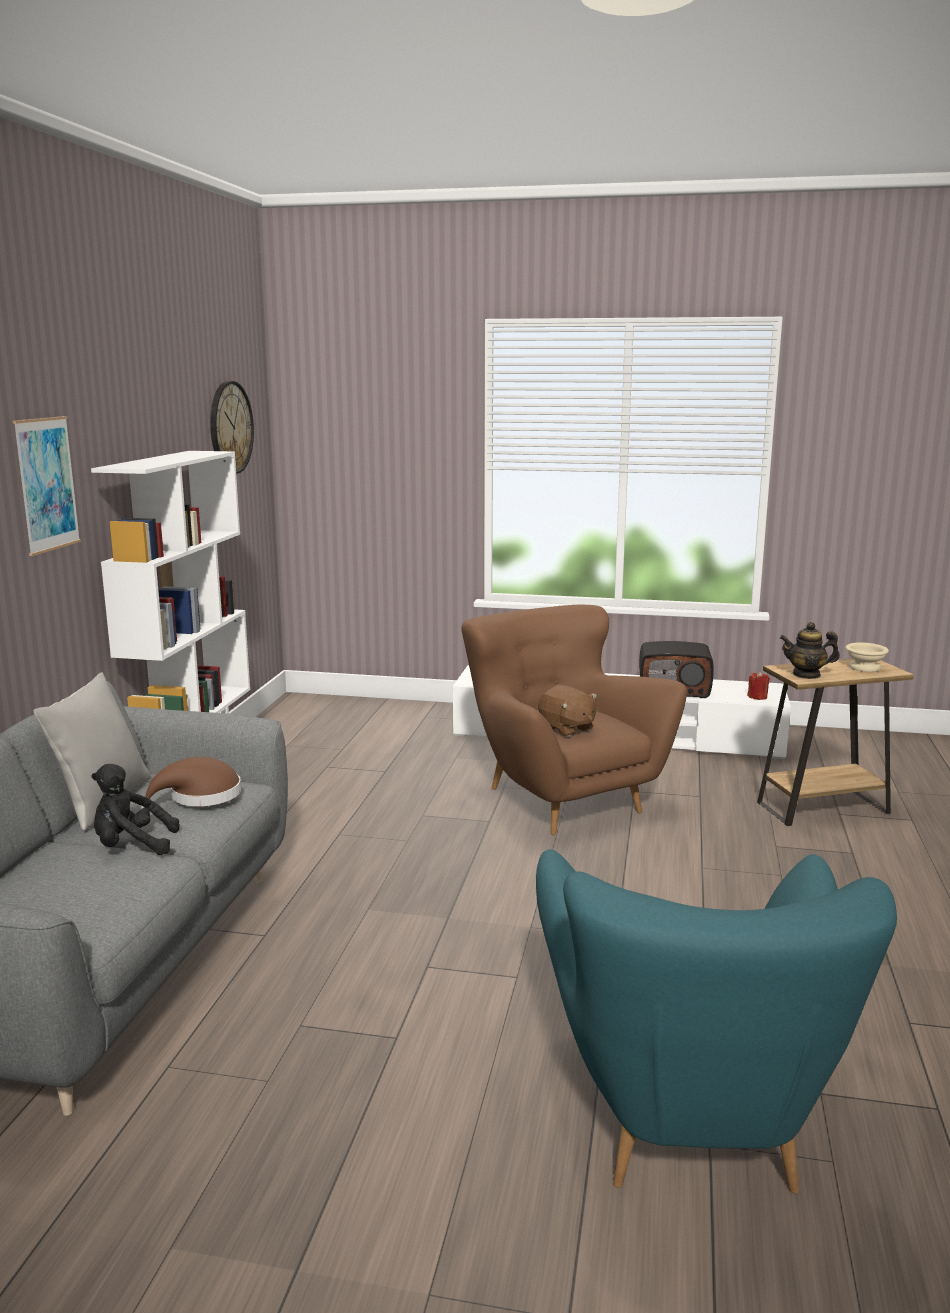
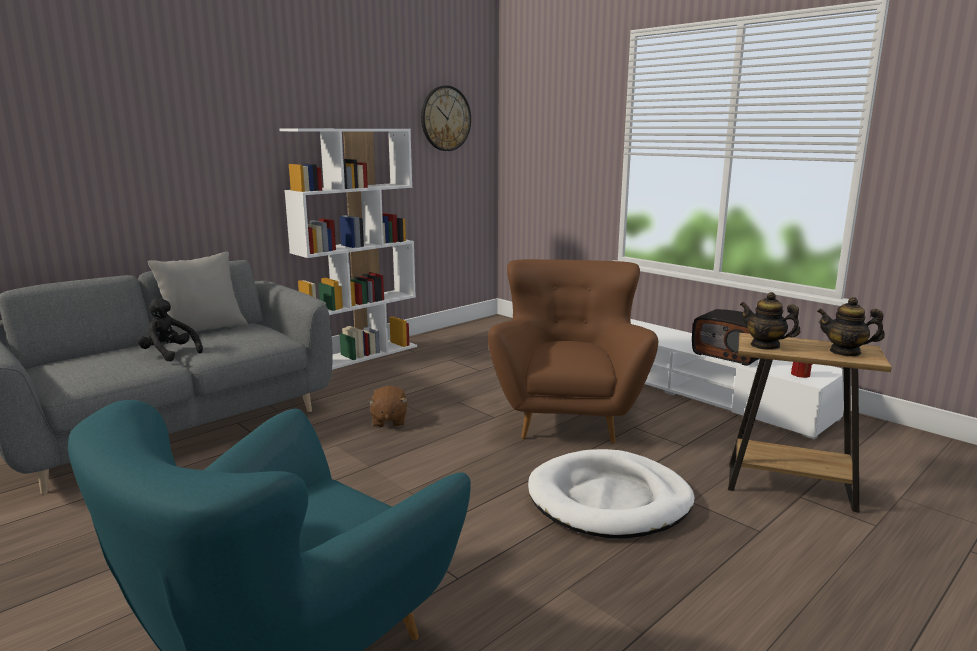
camera: 35 degrees right, 0 degrees up
picture [13,416,81,556] -> none
brown hat [140,757,241,809] -> none
brown plush toy [538,685,597,737] -> brown plush toy moved to [367,386,408,427]
beige bowl [846,643,889,672] -> teapot [817,297,885,357]
none -> white dog bed [528,449,695,538]

